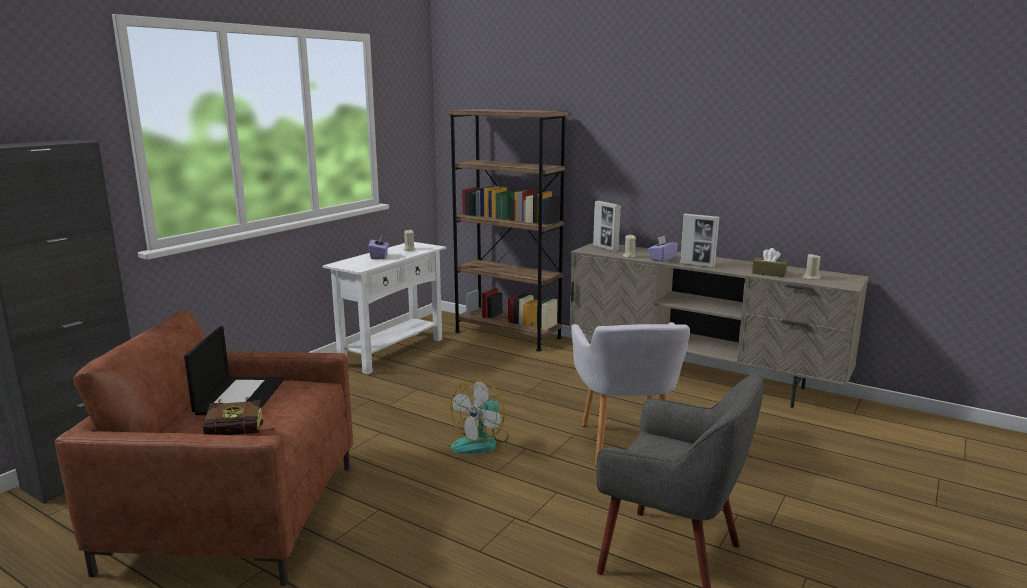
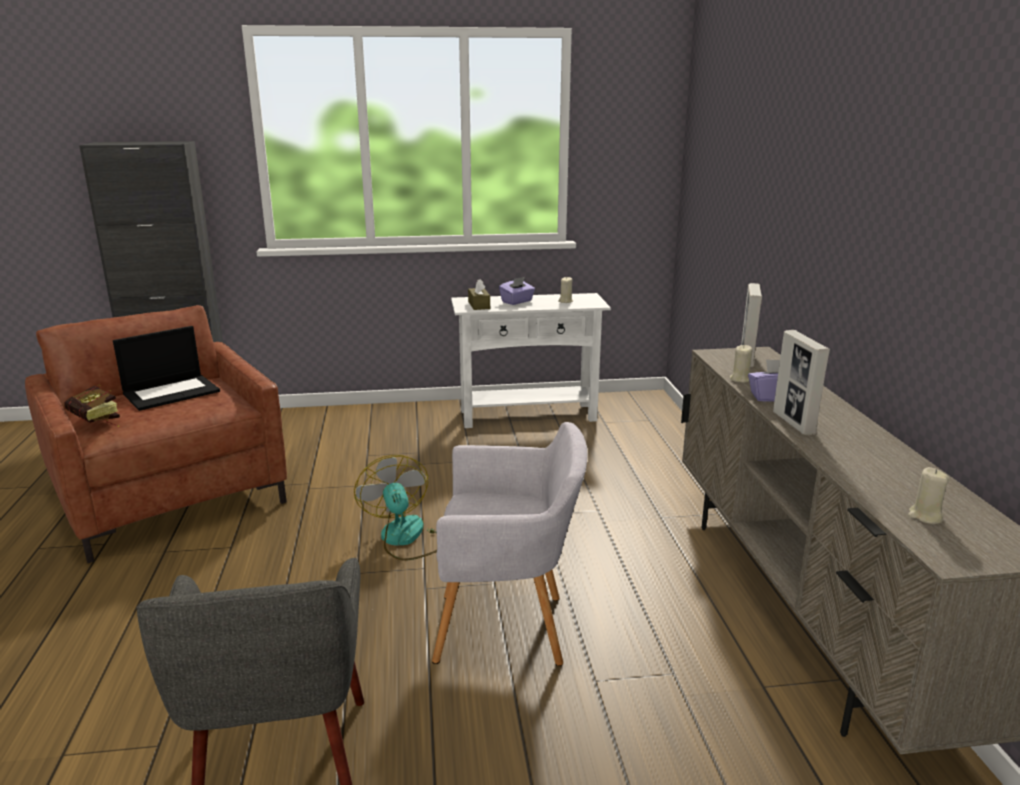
camera: 50 degrees right, 5 degrees up
brown bookcase [447,109,569,351] -> none
fan [450,379,509,454] -> fan turned 75 degrees clockwise [354,455,437,561]
grey armchair [571,322,690,466] -> grey armchair turned 135 degrees counterclockwise [432,422,587,666]
brown tissue box [752,248,788,277] -> brown tissue box moved to [468,279,490,310]

